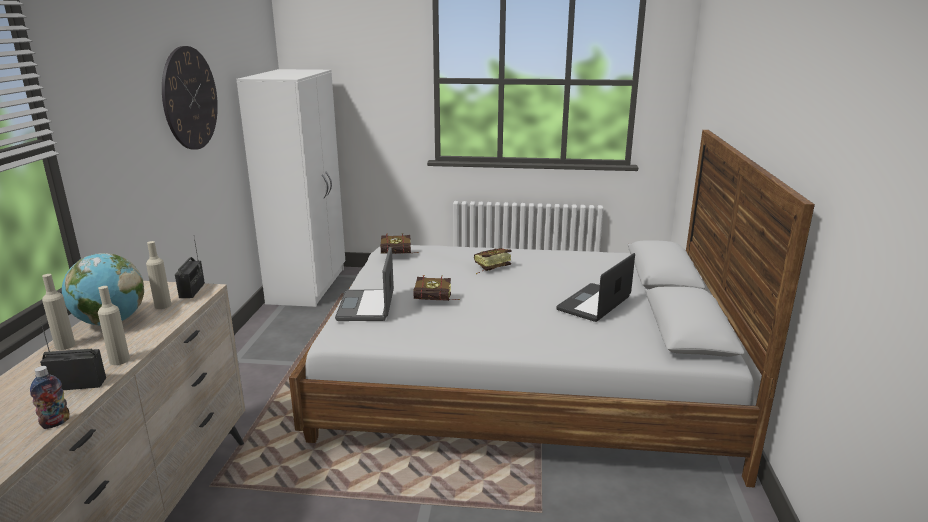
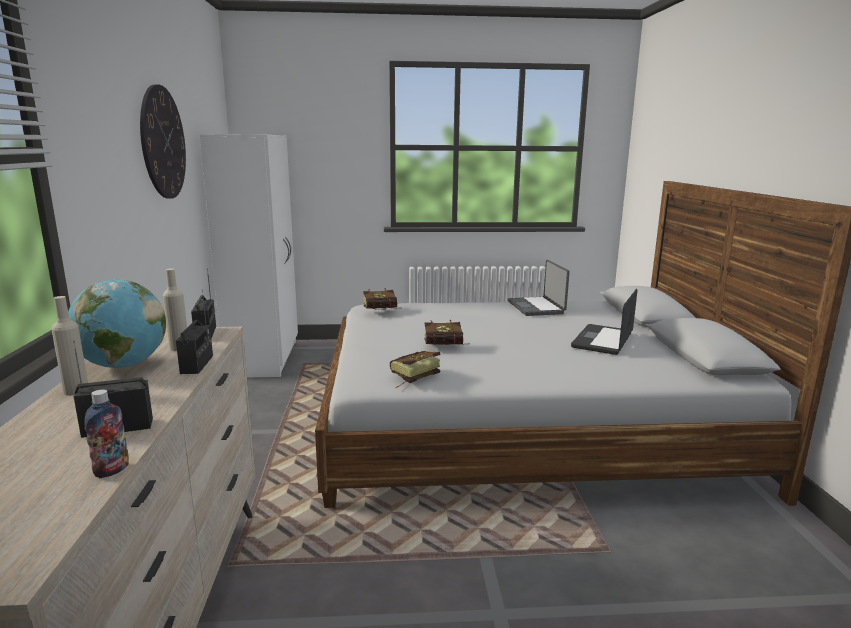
camera: 10 degrees left, 5 degrees down
beige bottle [98,286,130,365] -> none
laptop [335,247,394,321] -> laptop moved to [508,260,570,316]
book [474,248,512,274] -> book moved to [390,351,440,388]
none -> radio [176,290,213,374]

